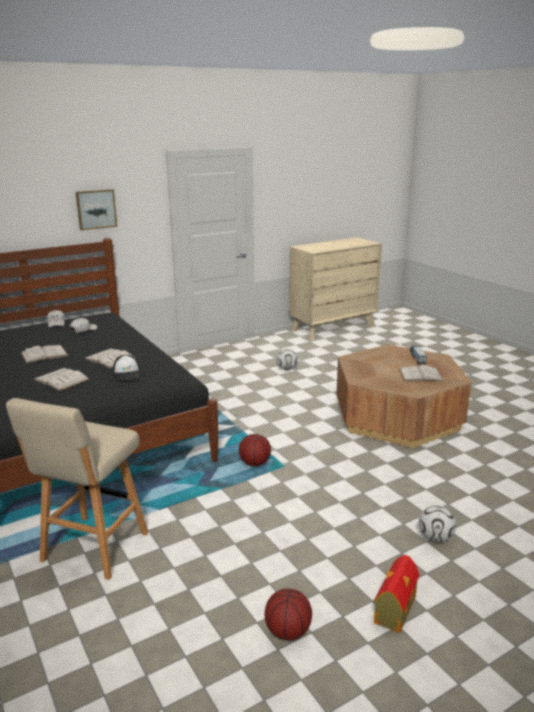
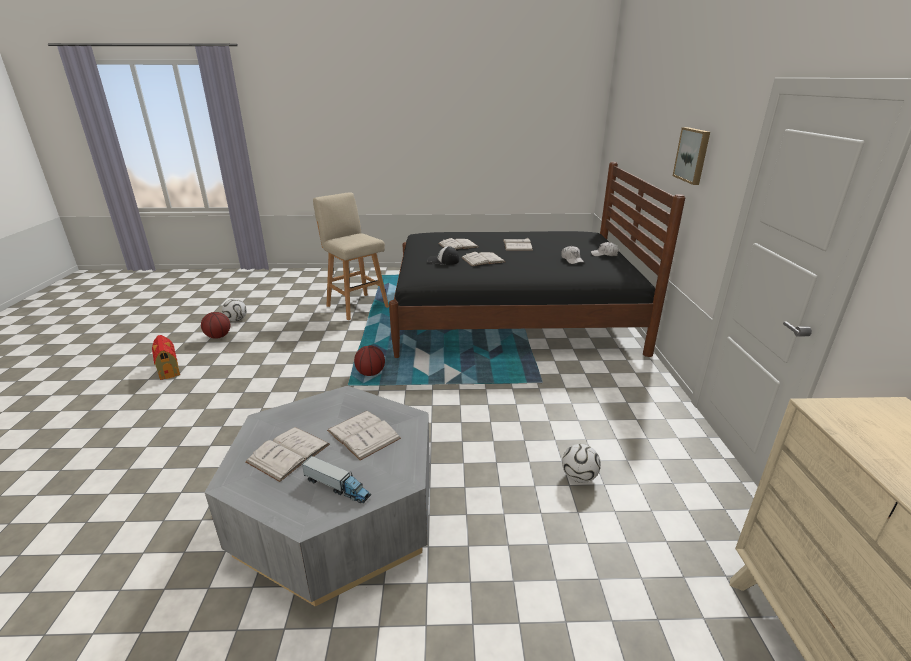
camera: 120 degrees right, 5 degrees up
brown coffee table [336,345,472,448] -> grey coffee table [205,386,430,606]
football [419,505,456,542] -> football moved to [222,299,247,322]
none -> white book [327,411,401,461]

